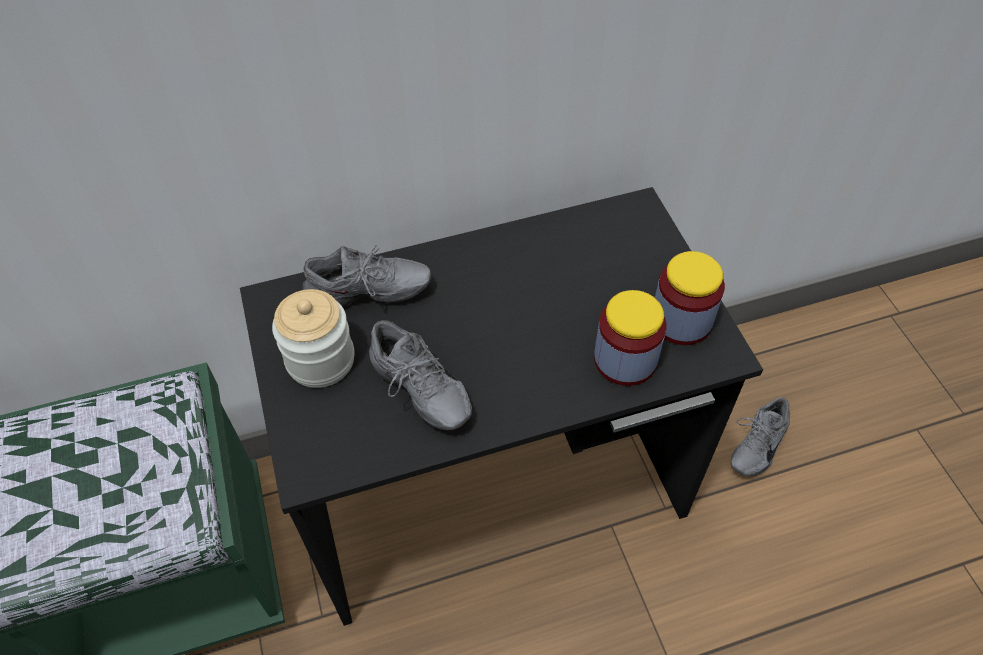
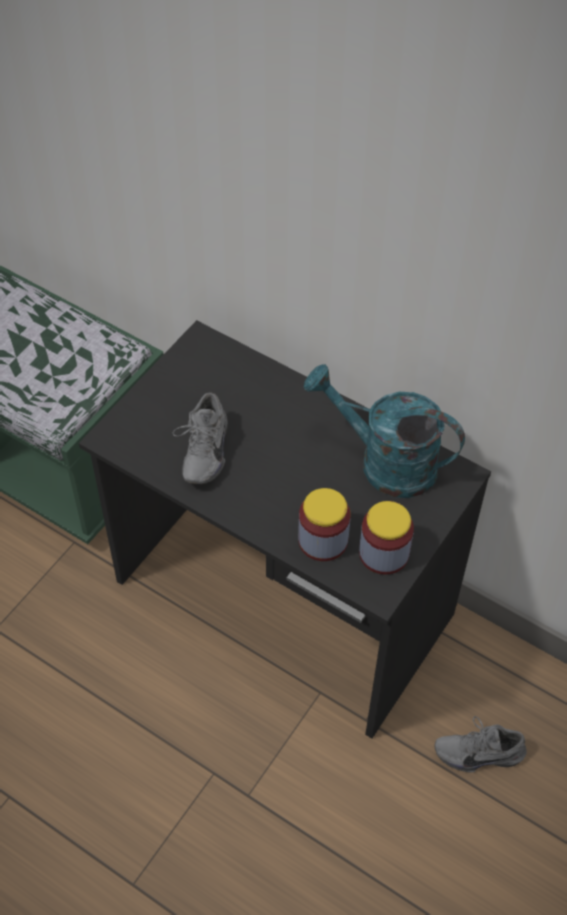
camera: 50 degrees right, 0 degrees up
jar [272,289,355,388] -> none
grey shoe [302,245,431,307] -> none
none -> turquoise watering can [304,364,465,498]

